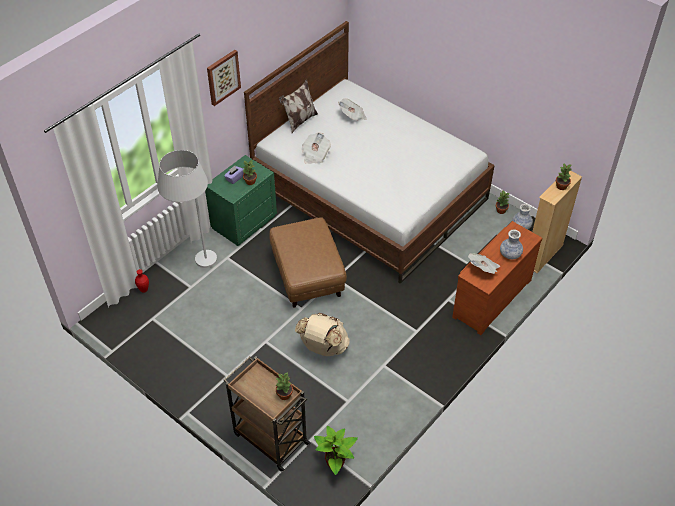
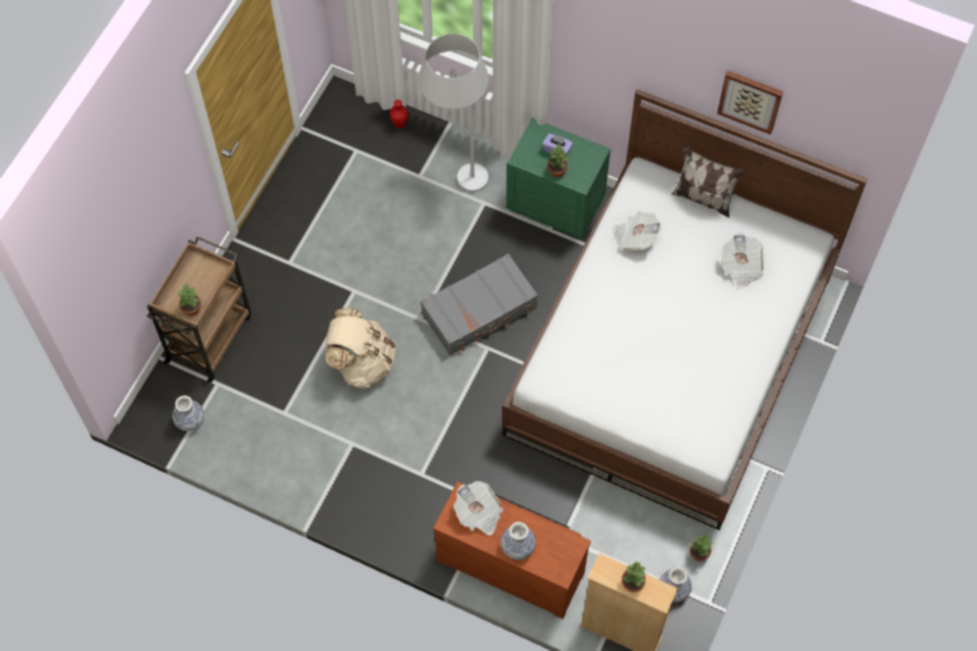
camera: 75 degrees right, 15 degrees up
picture [207,50,241,106] -> picture moved to [717,70,783,135]
brown ottoman [269,217,347,308] -> grey suitcase [420,253,538,355]
potted plant [314,426,358,475] -> vase [172,395,205,431]

